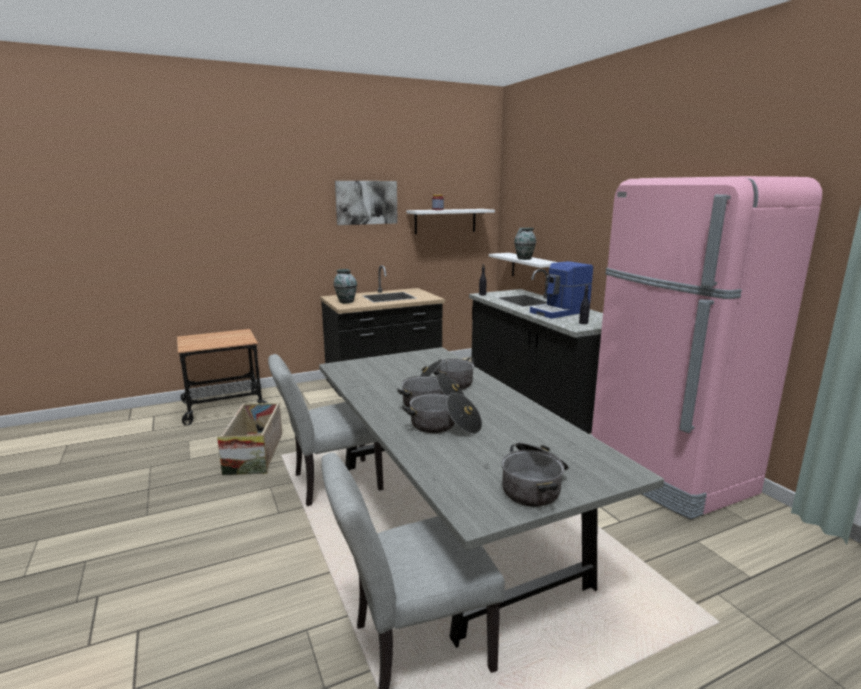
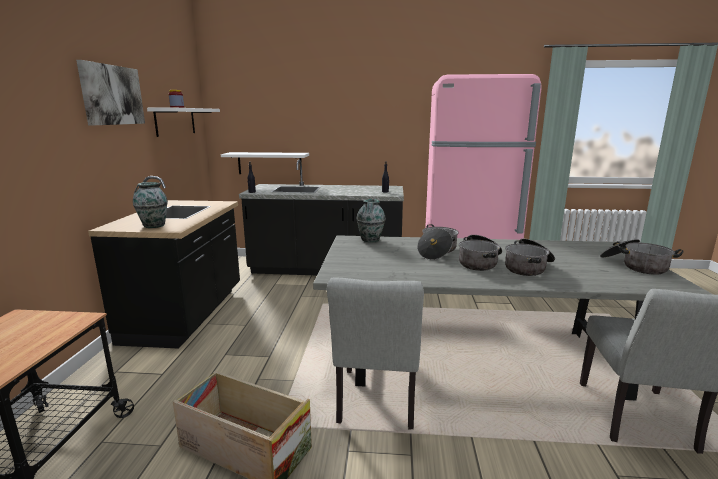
camera: 60 degrees left, 0 degrees up
vase [514,228,536,260] -> vase moved to [356,198,386,242]
coffee machine [530,261,593,319] -> none

